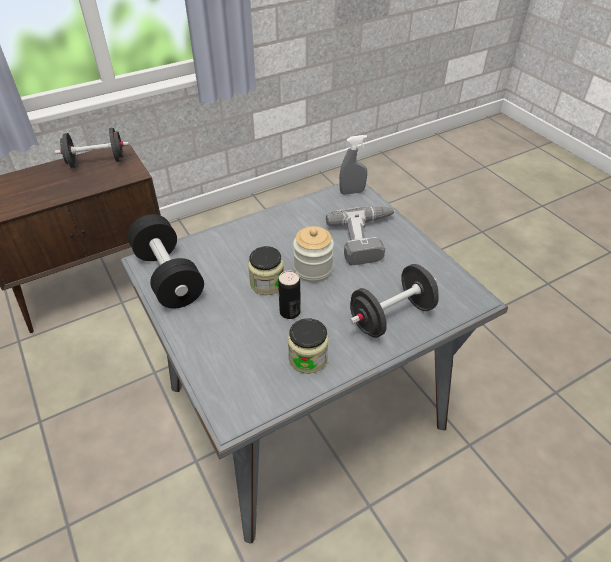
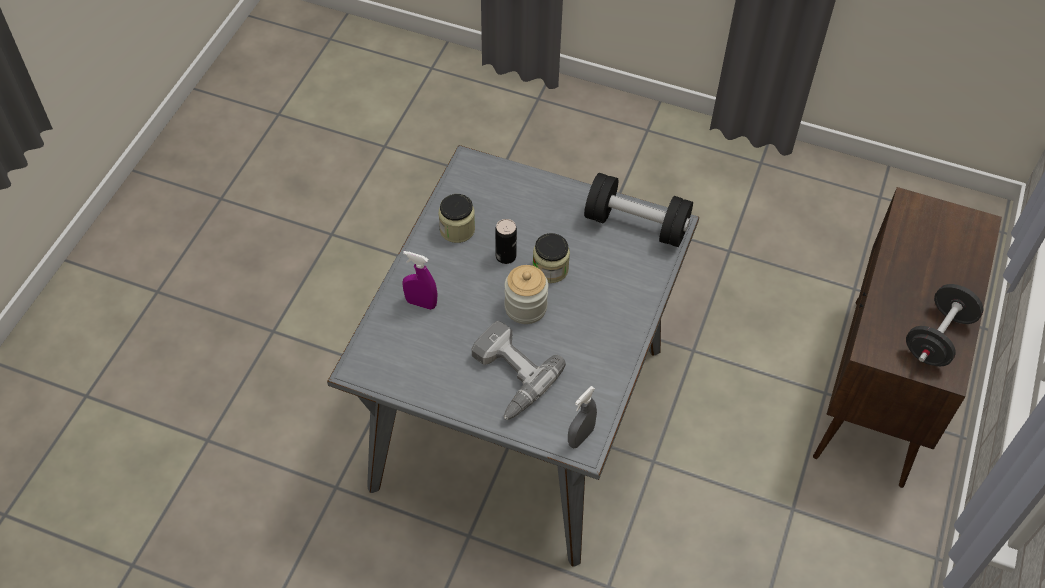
camera: 140 degrees right, 10 degrees up
black dumbbell [350,264,439,338] -> purple spray bottle [402,251,437,310]

